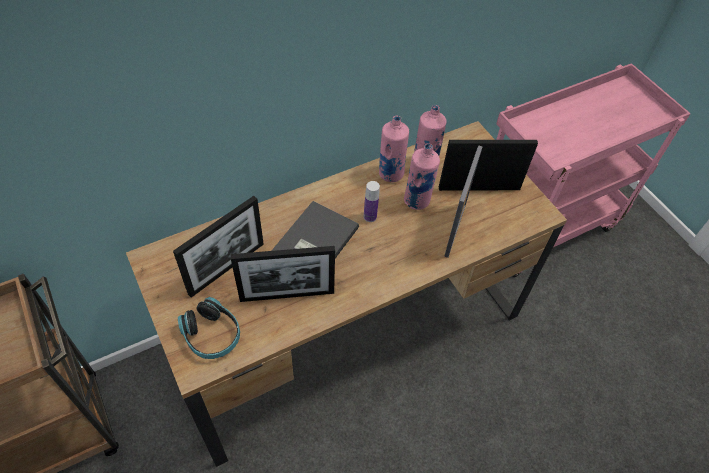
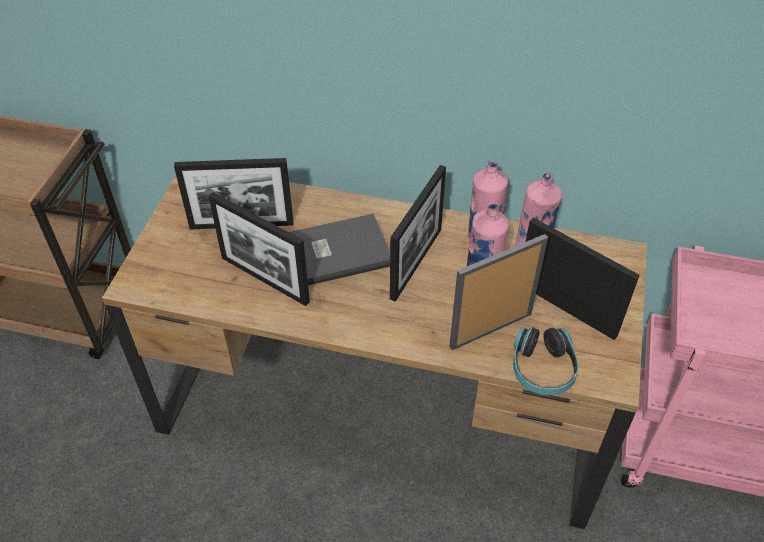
camera: 45 degrees right, 5 degrees down
headphones [178,297,240,359] -> headphones moved to [513,327,578,395]
bottle [364,181,380,222] -> picture frame [390,165,446,302]

